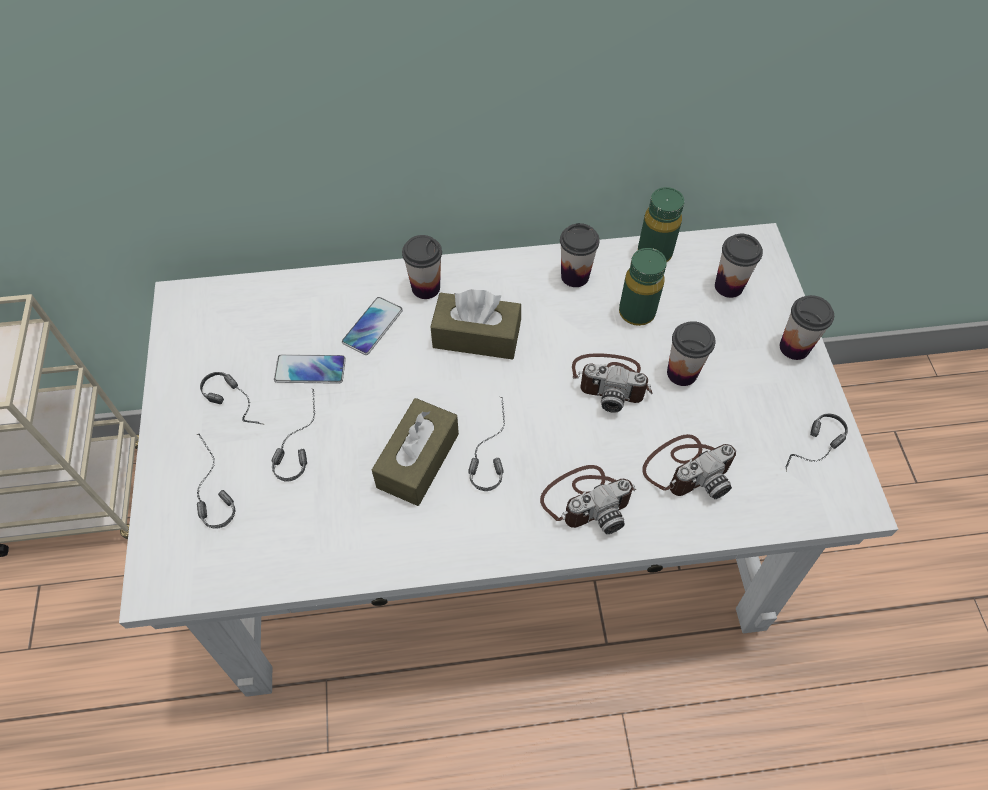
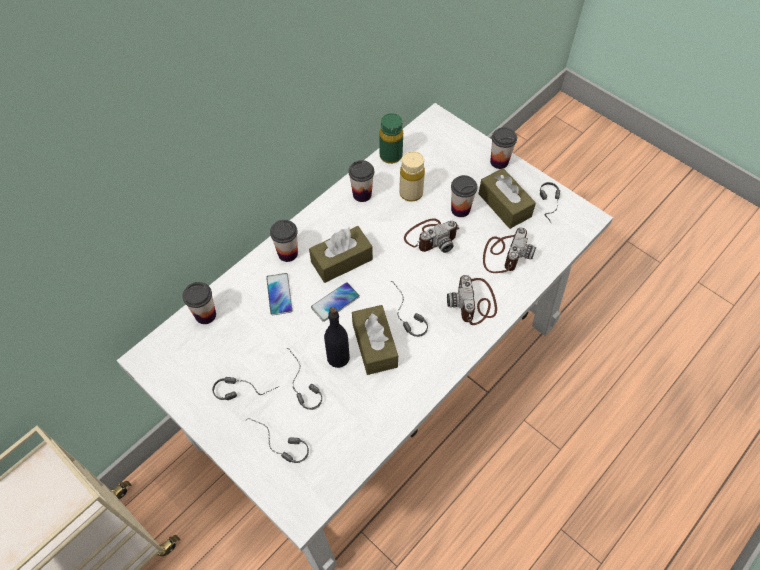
camera: 40 degrees left, 0 degrees up
phone [274,354,346,384] -> phone moved to [311,282,360,322]
camera [540,465,636,534] -> camera turned 150 degrees clockwise [447,275,497,325]
green bottle [619,248,667,326] -> beige bottle [399,151,425,202]
cup [715,234,763,298] -> cup moved to [182,282,216,324]
none -> black bottle [324,307,350,368]
none -> brown tissue box [479,168,536,229]

